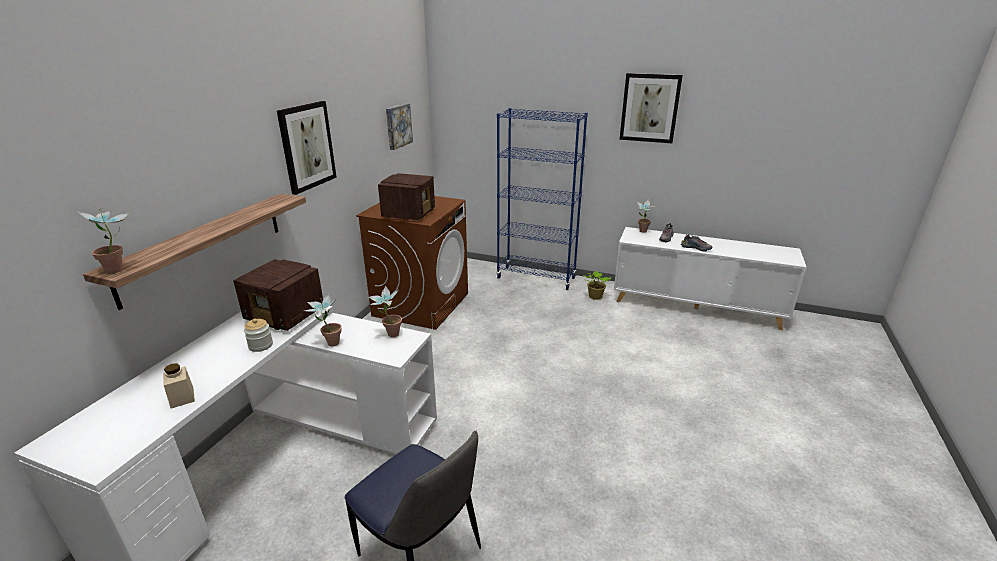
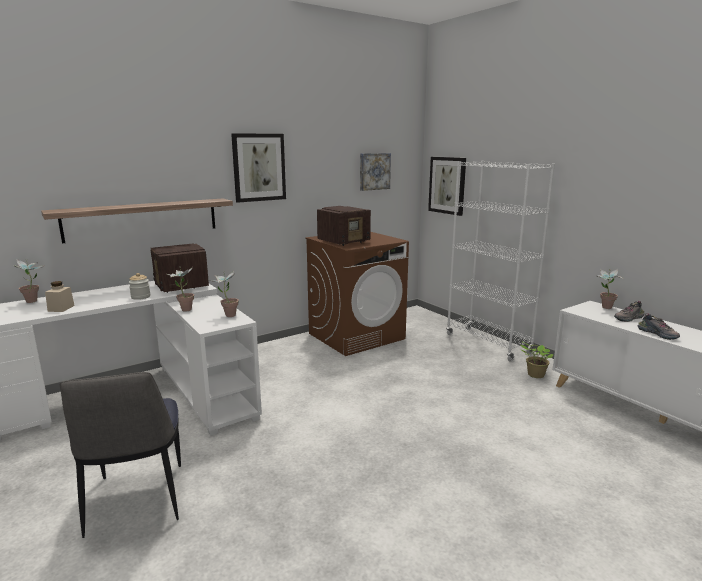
camera: 35 degrees right, 10 degrees down
potted plant [77,208,130,273] -> potted plant moved to [13,259,45,303]
blue bookcase [496,108,588,290] -> white bookcase [446,161,555,361]
picture [619,73,683,143] -> picture moved to [428,157,466,216]

